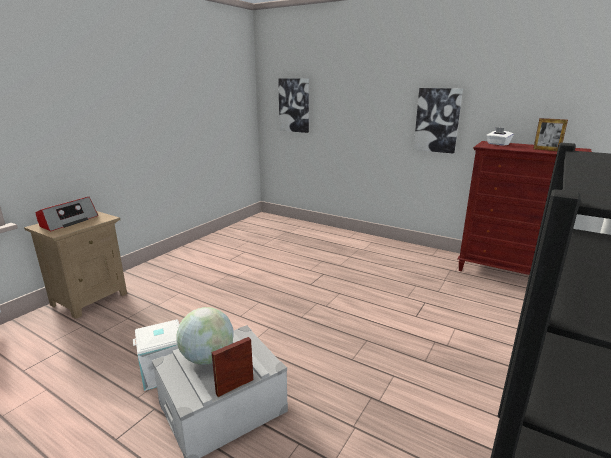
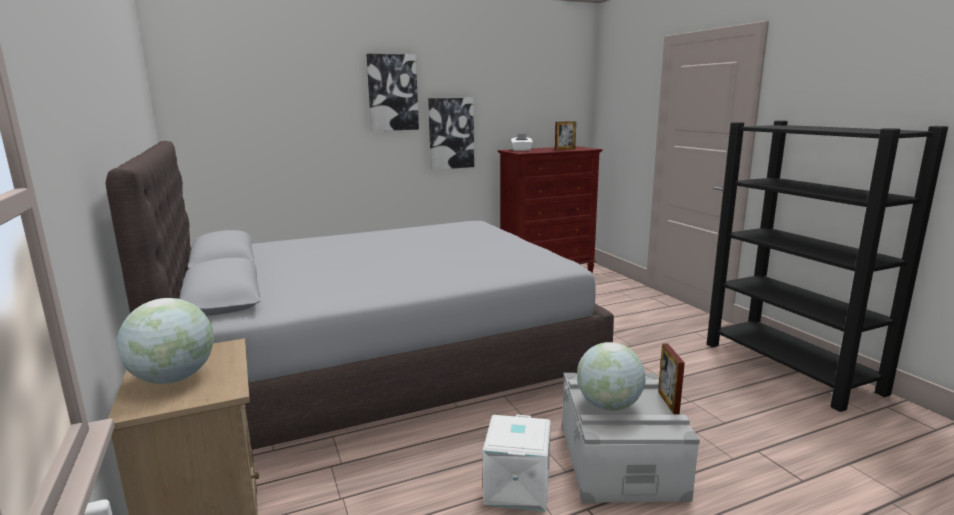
camera: 55 degrees left, 5 degrees down
radio [35,197,98,231] -> globe [117,298,214,384]
picture [278,78,309,133] -> picture moved to [366,54,419,131]
none -> grey bed [106,141,614,450]

